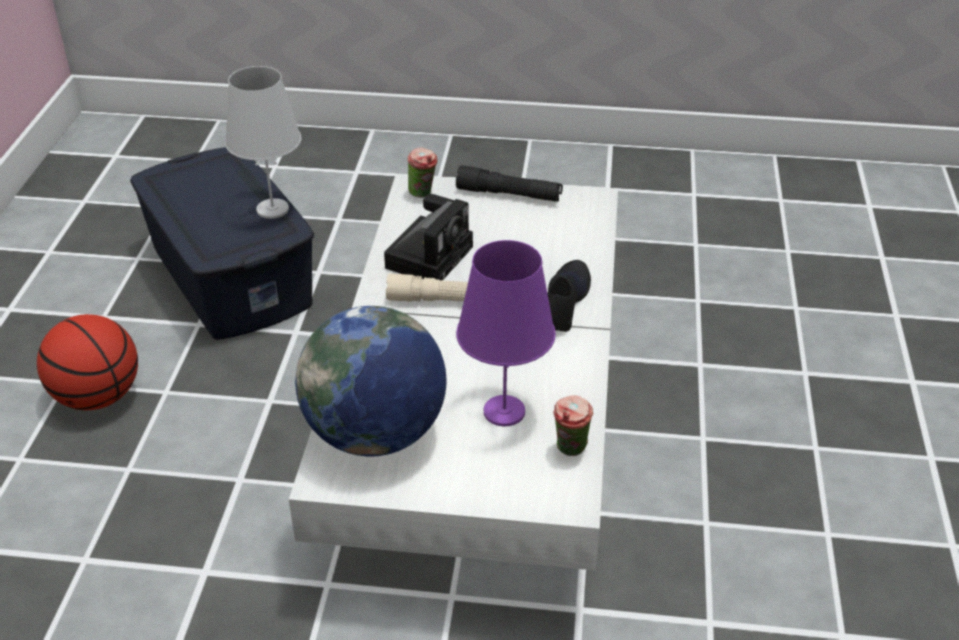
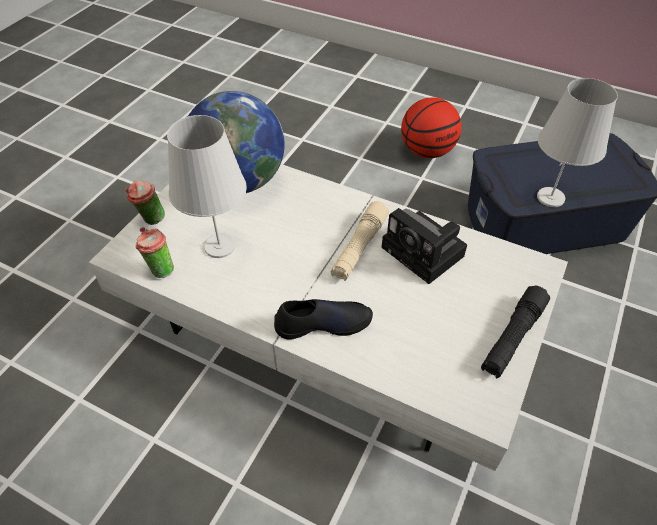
camera: 110 degrees right, 10 degrees up
cup [407,147,437,198] -> cup moved to [125,181,165,225]
purple table lamp [456,240,556,426] -> white table lamp [167,115,247,258]
black shoe [547,260,591,332] -> black shoe turned 45 degrees counterclockwise [274,299,373,340]

